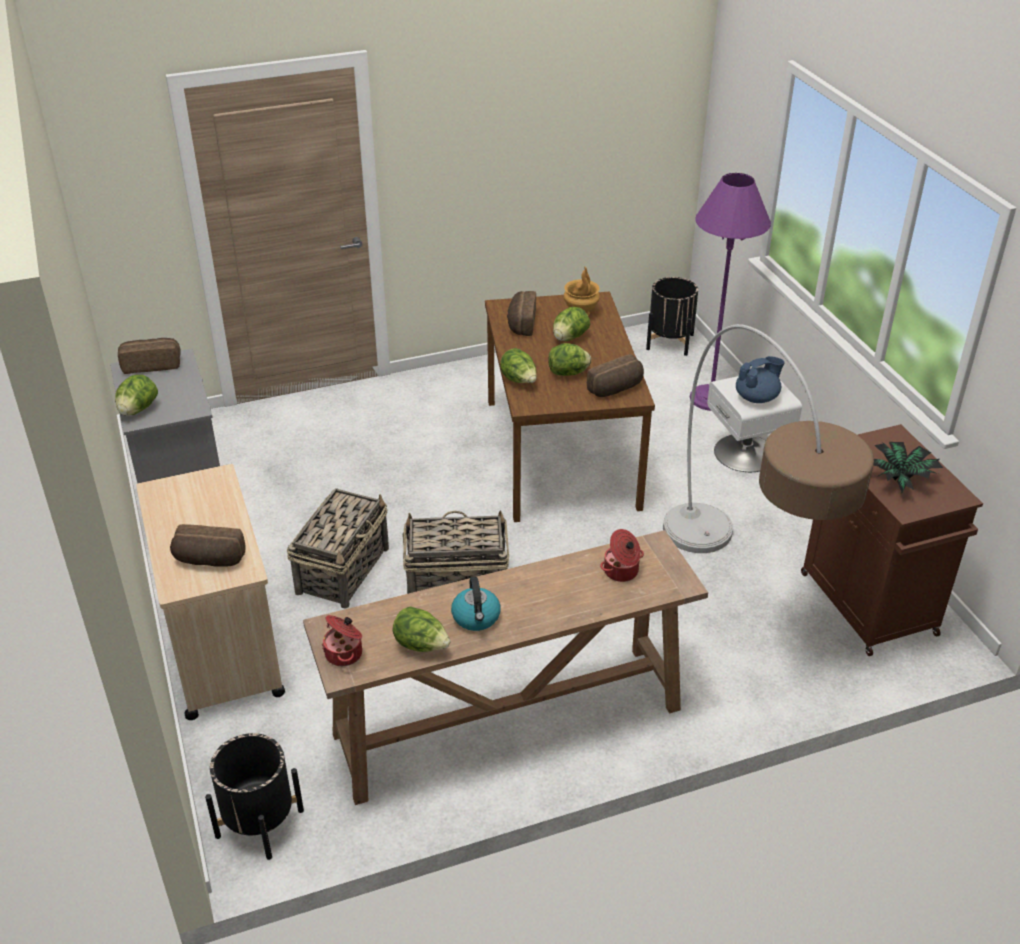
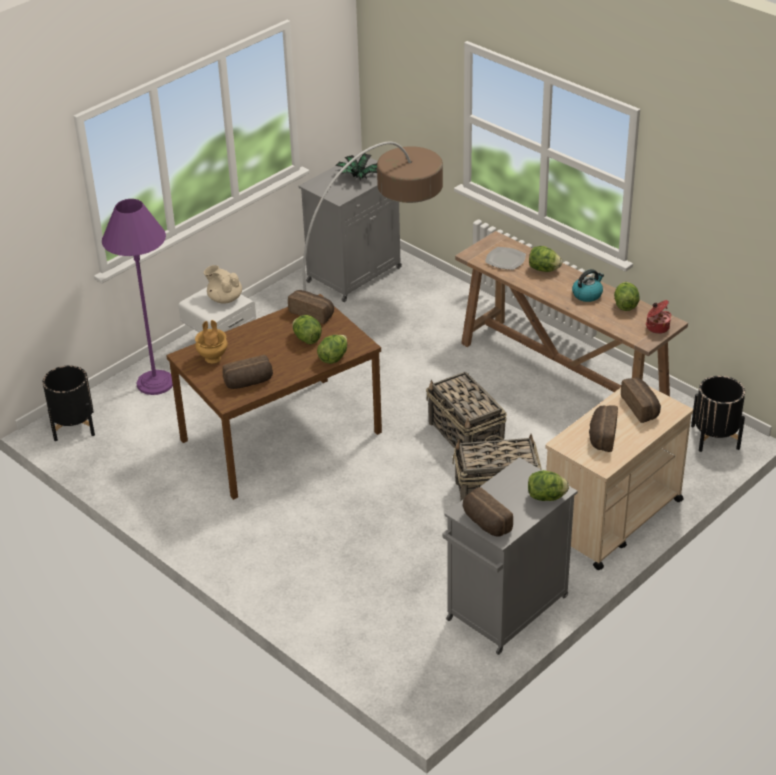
camera: 115 degrees left, 0 degrees up
lettuce [553,307,590,341] -> lettuce moved to [529,246,562,272]
cooking pot [600,529,644,582] -> plate [485,247,526,270]
blue teapot [736,356,785,403] -> beige teapot [204,265,242,304]
brown cabinet [801,424,983,656] -> grey cabinet [299,154,402,302]
none -> bread [589,405,618,452]

